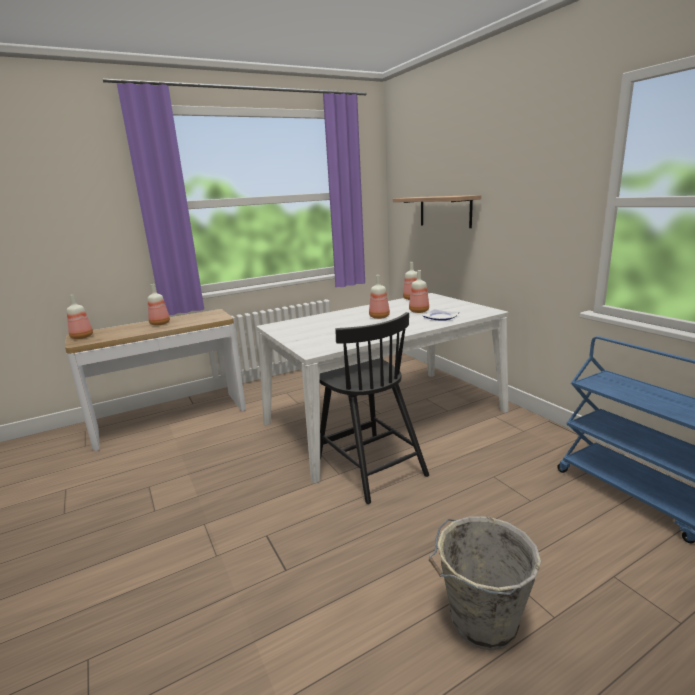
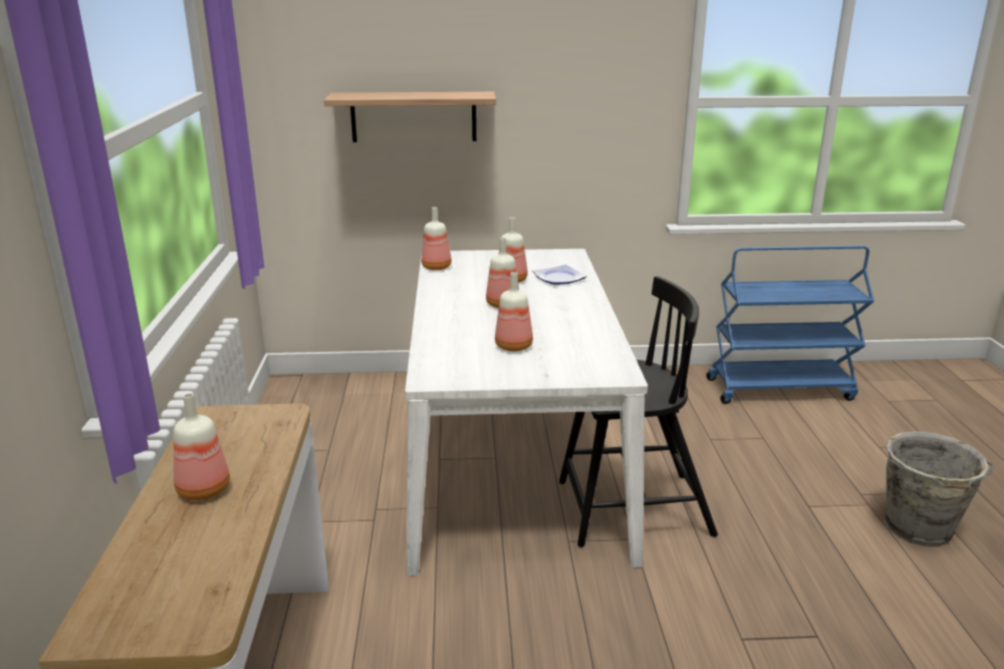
camera: 65 degrees left, 5 degrees up
bottle [67,294,93,339] -> bottle moved to [495,272,533,351]

